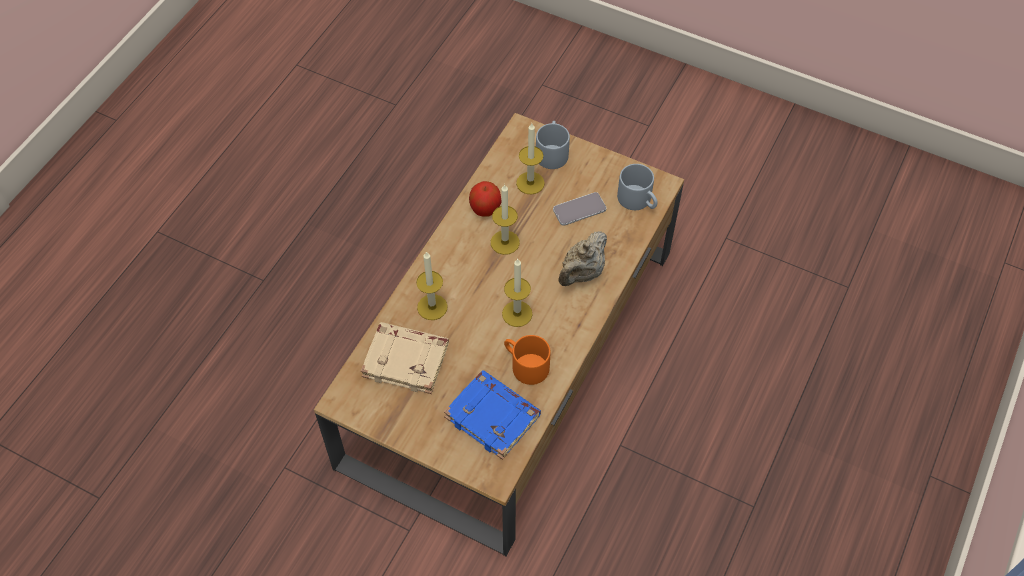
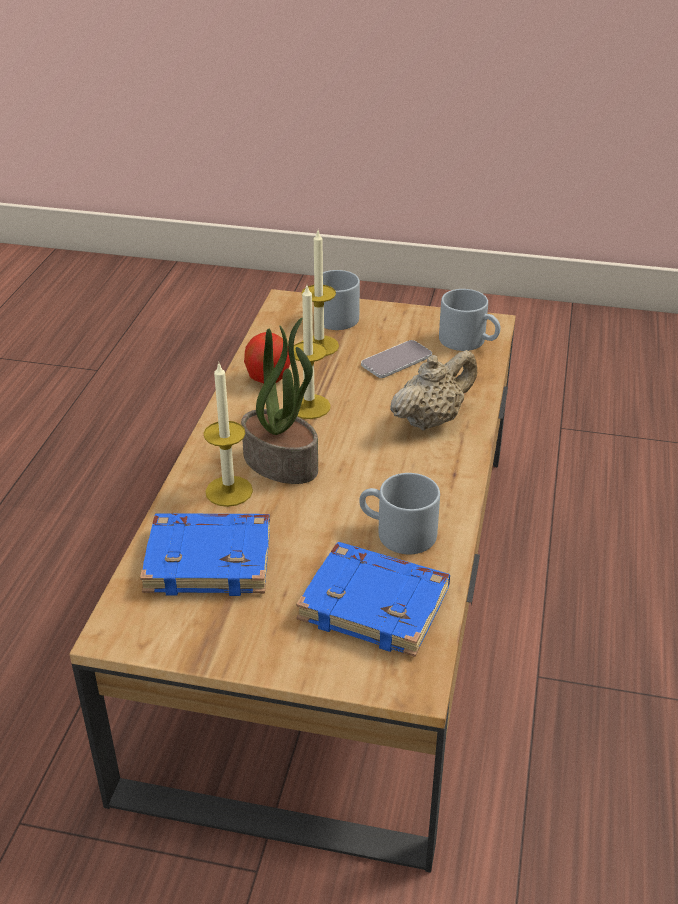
camera: 15 degrees left, 20 degrees down
beige book [361,322,449,394] -> blue book [140,513,270,596]
candle [502,259,532,327] -> none
orange mug [504,335,551,385] -> grey mug [359,473,440,554]
beige teapot [558,231,607,286] -> beige teapot turned 150 degrees counterclockwise [390,350,477,431]
none -> potted plant [241,318,318,484]

